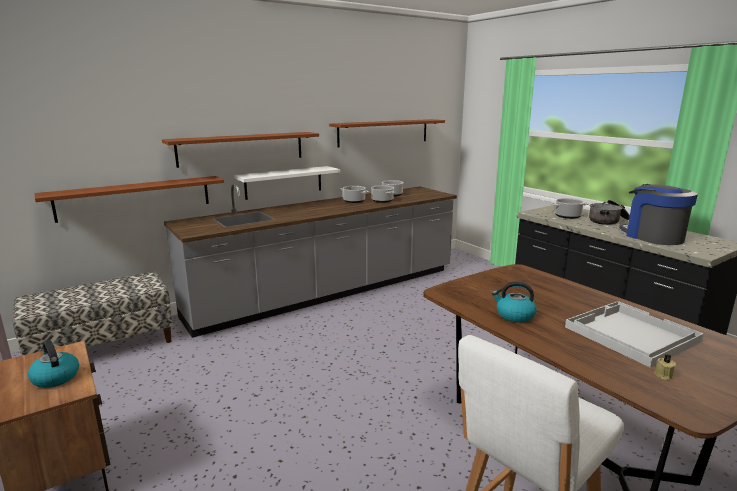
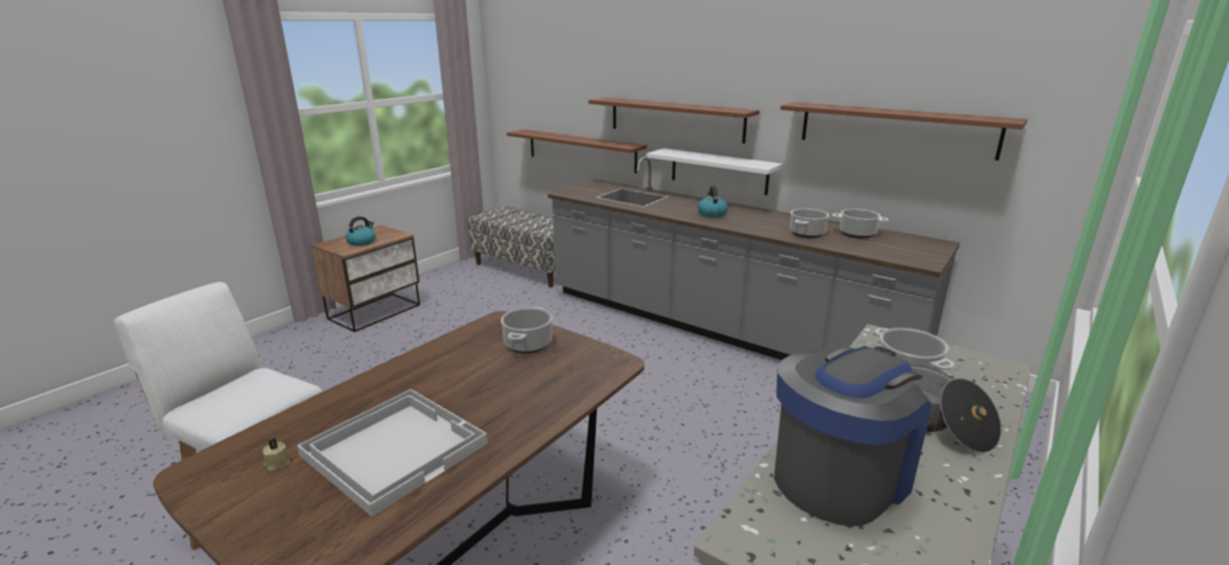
camera: 70 degrees right, 5 degrees up
cooking pot [340,186,369,203] -> cooking pot moved to [501,307,553,353]
kettle [492,281,537,322] -> kettle moved to [698,186,728,218]

